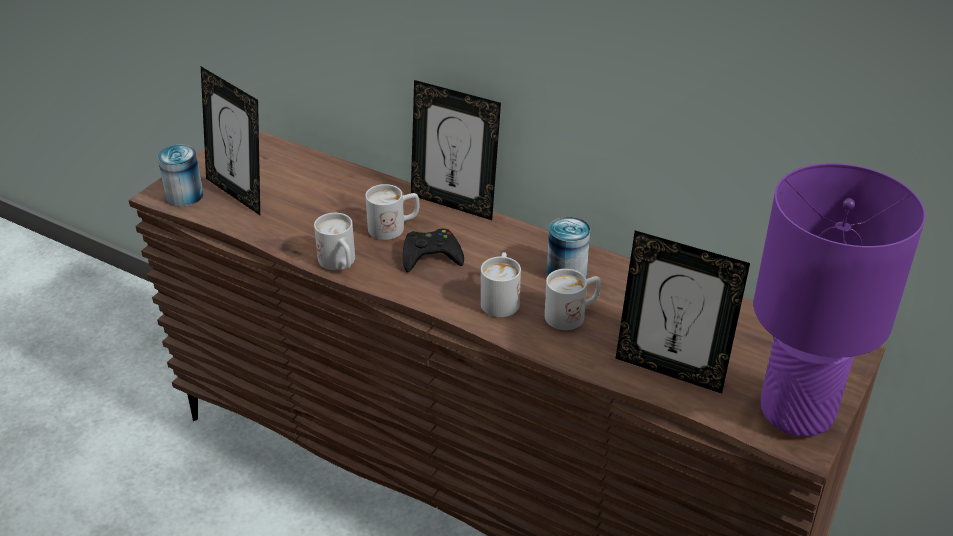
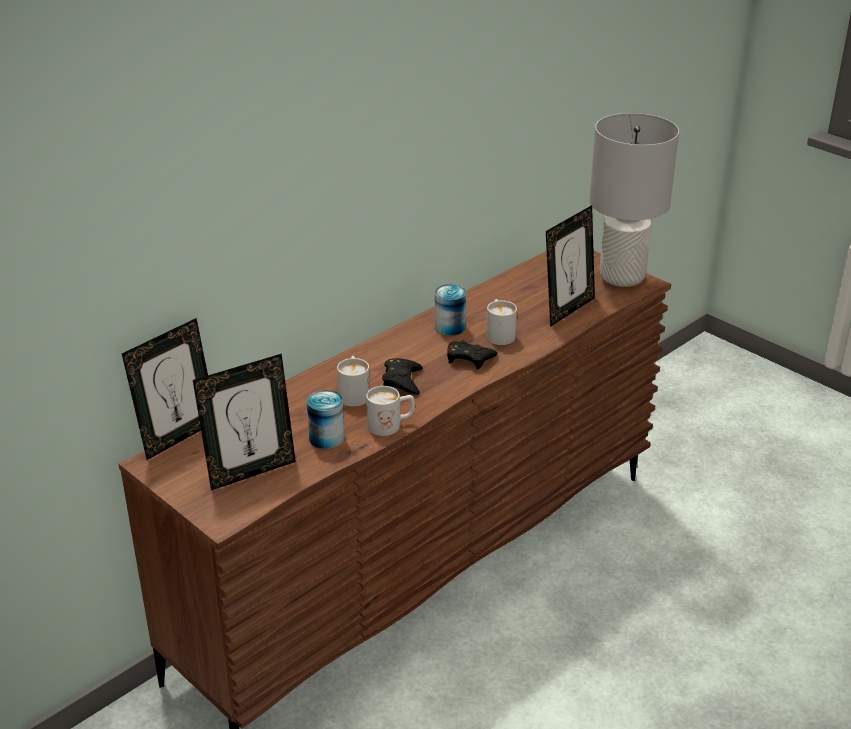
camera: 75 degrees left, 5 degrees down
can [157,145,203,207] -> can moved to [307,390,344,449]
picture frame [411,80,501,220] -> picture frame moved to [122,318,208,460]
white mug [481,252,521,317] -> black game controller [447,340,497,370]
purple table lamp [753,163,926,437] -> grey table lamp [589,113,679,287]

